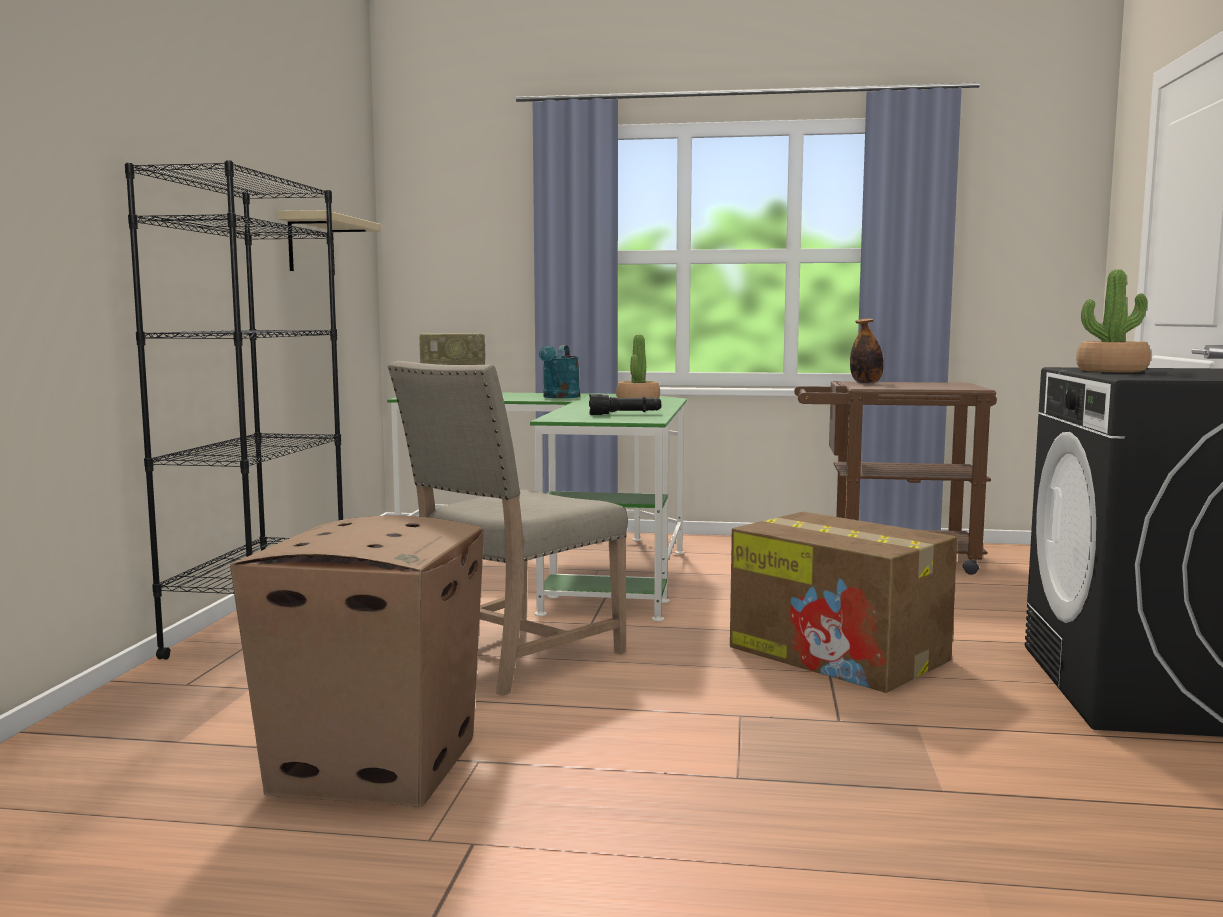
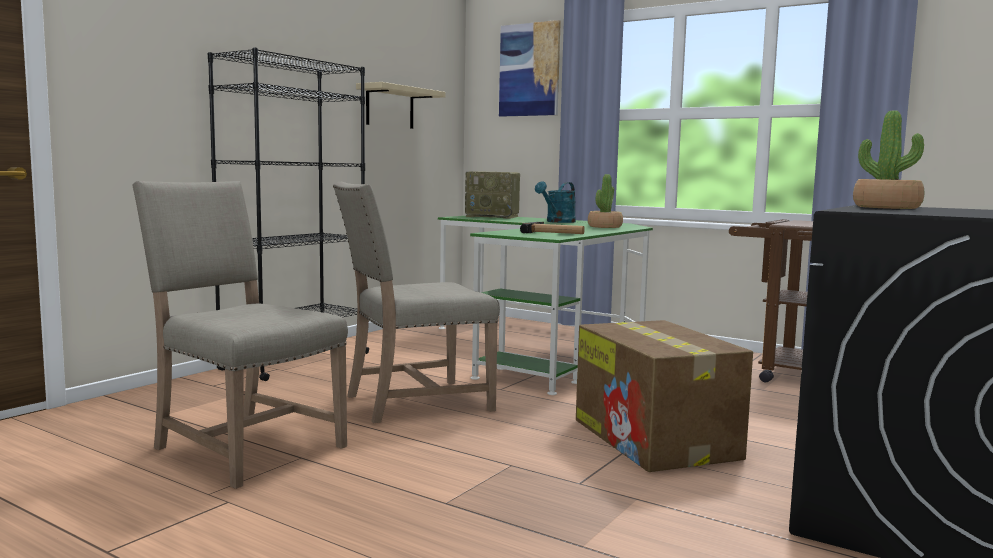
camera: 25 degrees right, 0 degrees up
cardboard box [230,515,484,807] -> beige chair [132,181,348,489]
black flashlight [589,394,661,415] -> hammer [520,222,585,234]
bottle [850,319,884,384] -> none
none -> picture [499,20,561,117]

